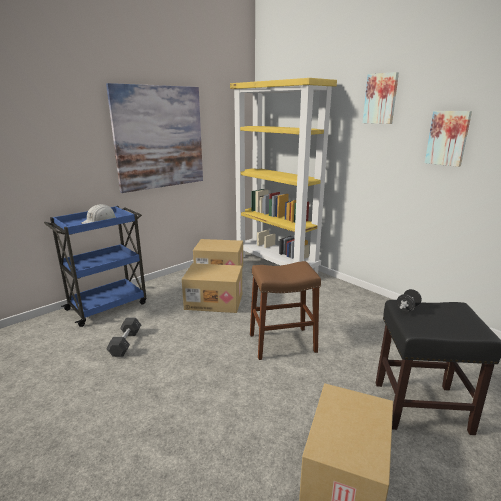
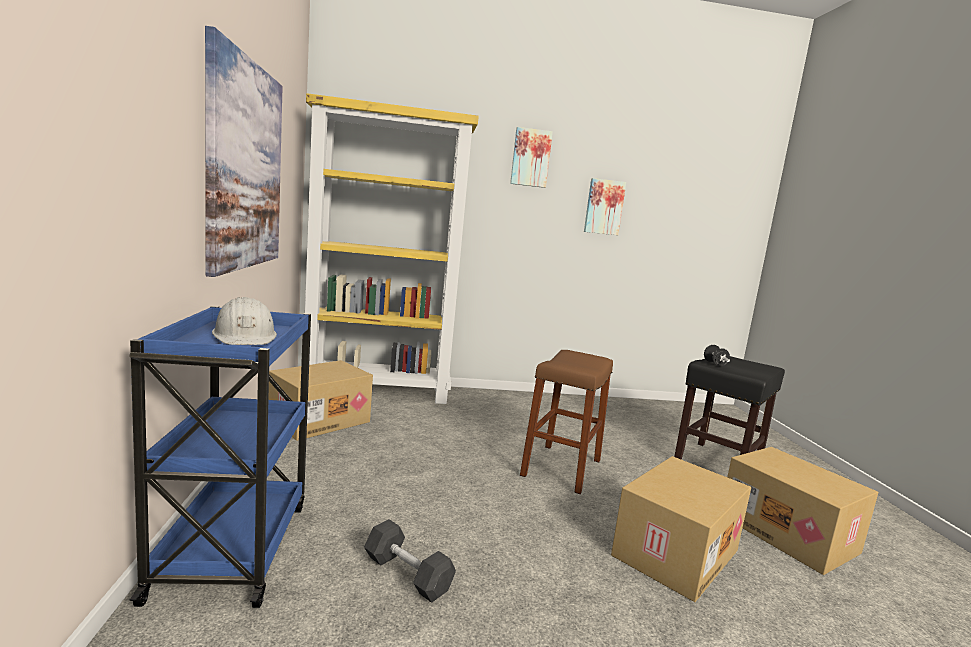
camera: 55 degrees left, 10 degrees down
cardboard box [182,263,242,313] -> cardboard box moved to [611,456,751,602]

